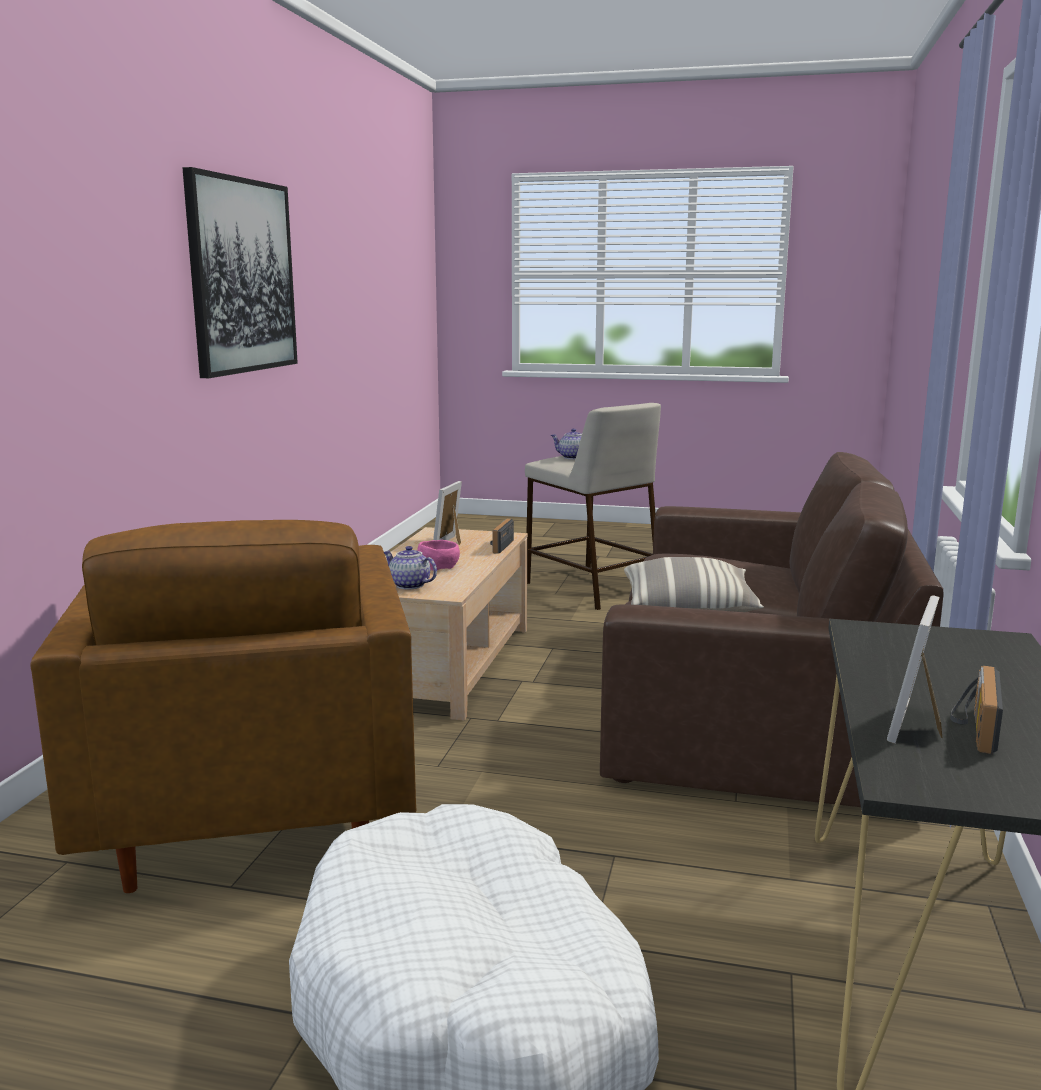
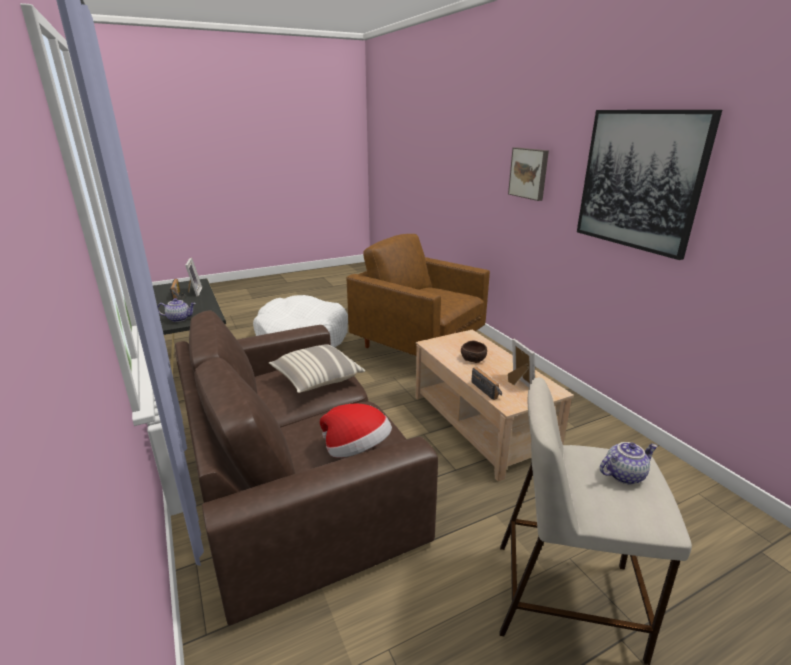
camera: 140 degrees right, 10 degrees up
teapot [384,546,437,589] -> teapot moved to [158,298,196,322]
pink bowl [417,540,460,570] -> brown bowl [461,341,487,363]
none -> hat [320,404,392,458]
none -> picture [508,147,549,201]

